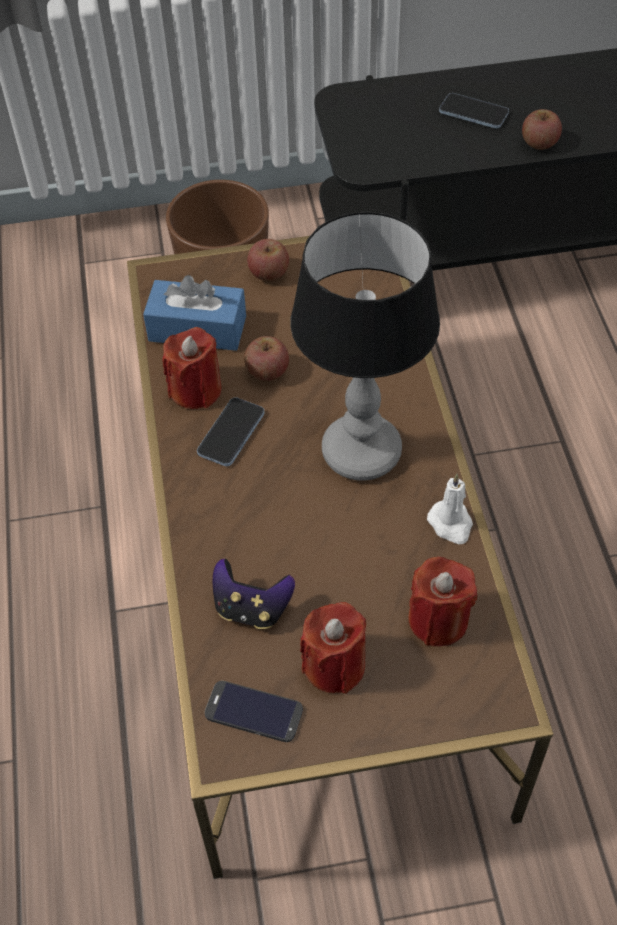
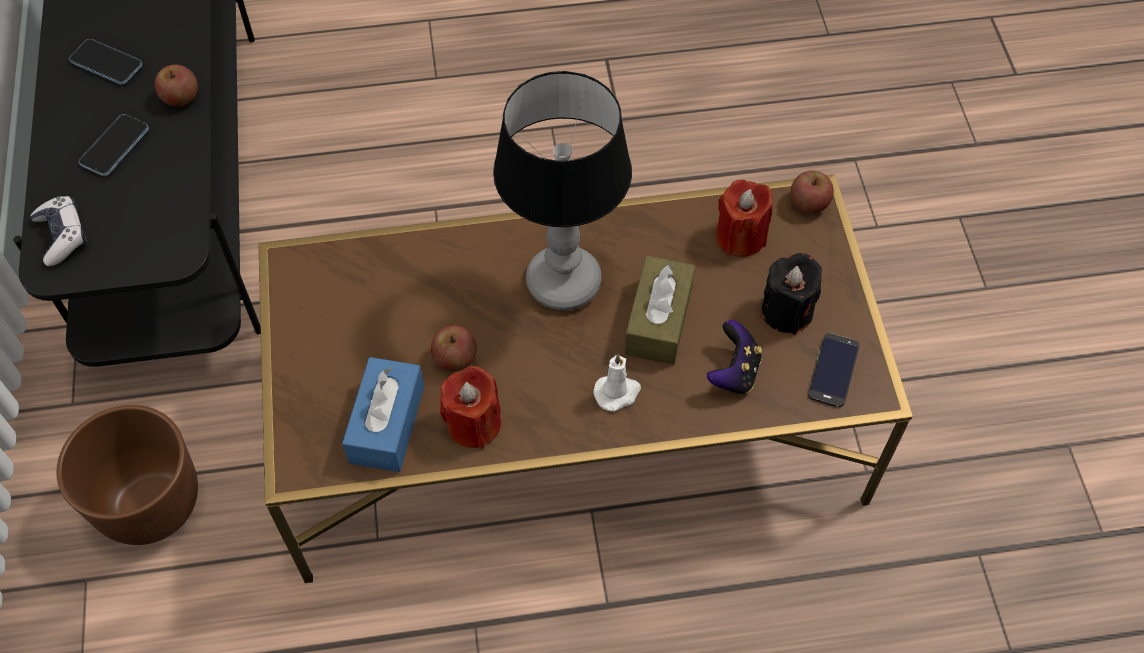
camera: 90 degrees left, 5 degrees up
phone [197,397,265,466] -> phone moved to [69,39,142,85]
apple [247,239,289,281] -> apple moved to [790,171,834,214]
red candle [300,602,366,694] -> black candle [762,253,822,335]
white candle [427,474,473,545] -> white candle moved to [593,353,641,411]
none -> game controller [30,196,87,266]
none -> brown tissue box [624,255,695,365]

